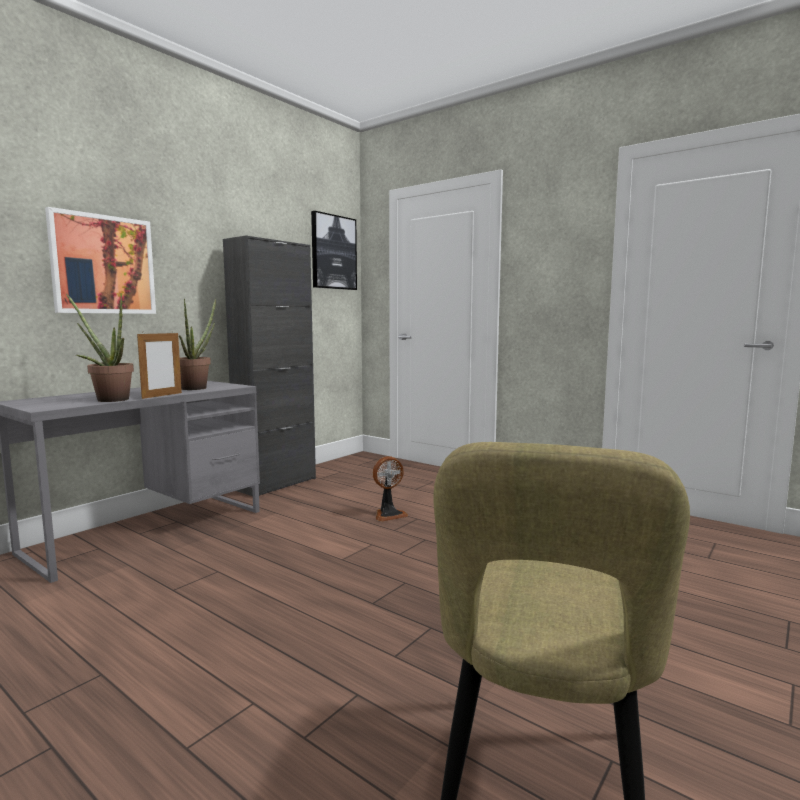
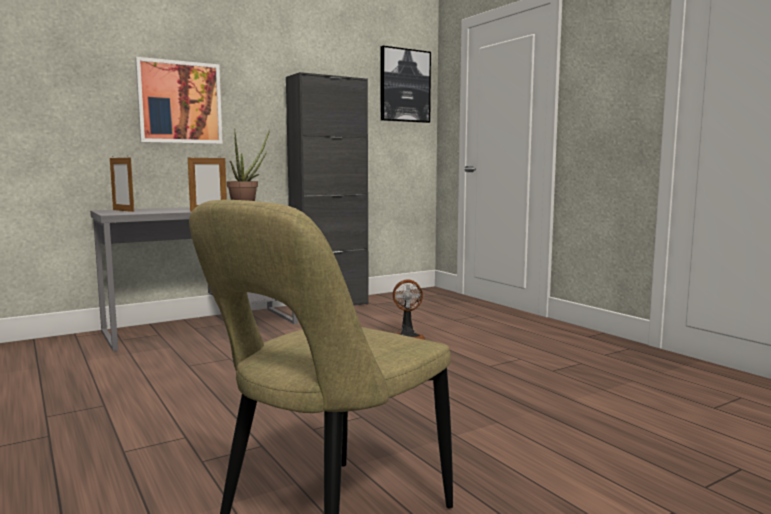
camera: 20 degrees right, 0 degrees up
potted plant [66,293,134,402] -> none
none -> picture frame [110,156,134,212]

